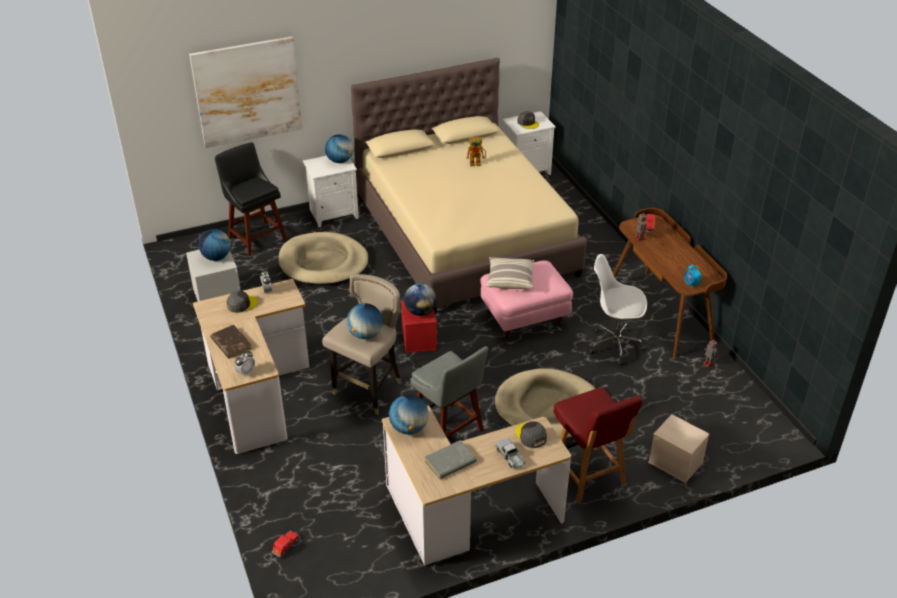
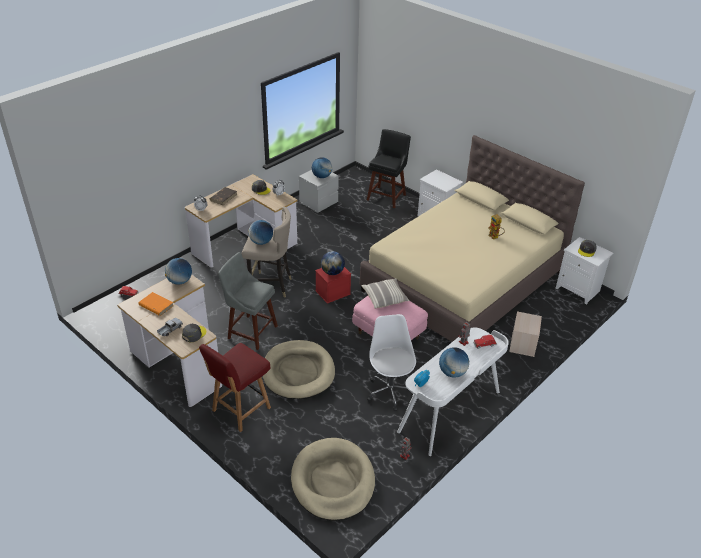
camera: 65 degrees right, 0 degrees up
picture [189,36,302,148] -> none
beige dog bed [278,232,369,286] -> beige dog bed moved to [291,438,375,521]
globe [325,135,353,163] -> globe moved to [439,347,469,378]
grey chair [410,346,488,438] -> grey chair turned 90 degrees clockwise [218,252,278,350]
grey book [425,440,477,479] -> orange book [138,292,173,316]
brown desk [613,208,727,359] -> white desk [397,327,509,456]
beige storage box [648,414,709,483] -> beige storage box moved to [509,311,542,357]

